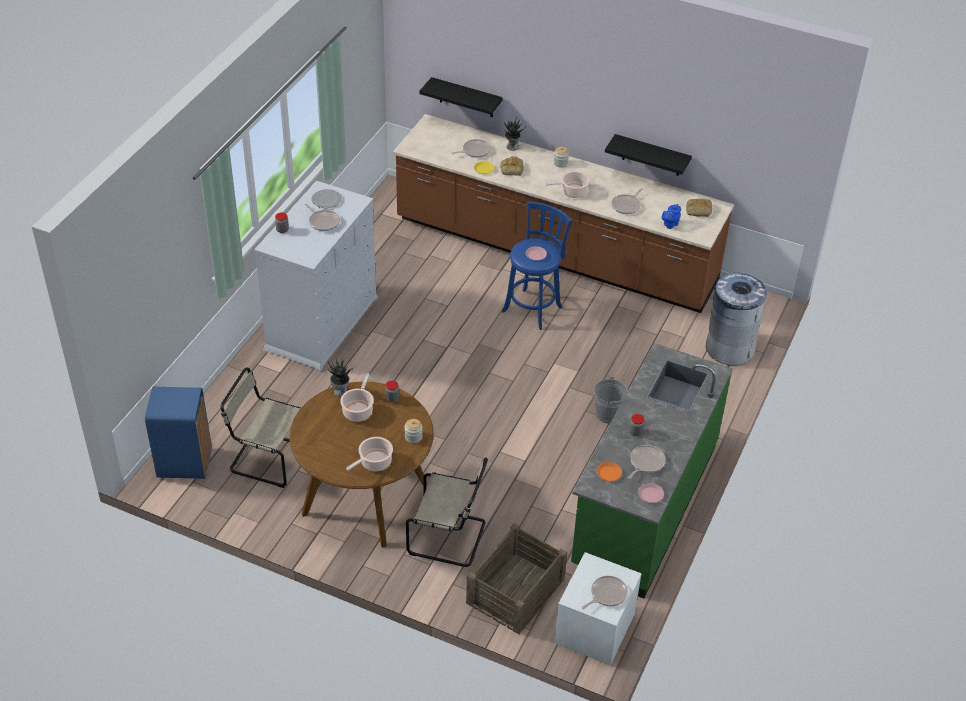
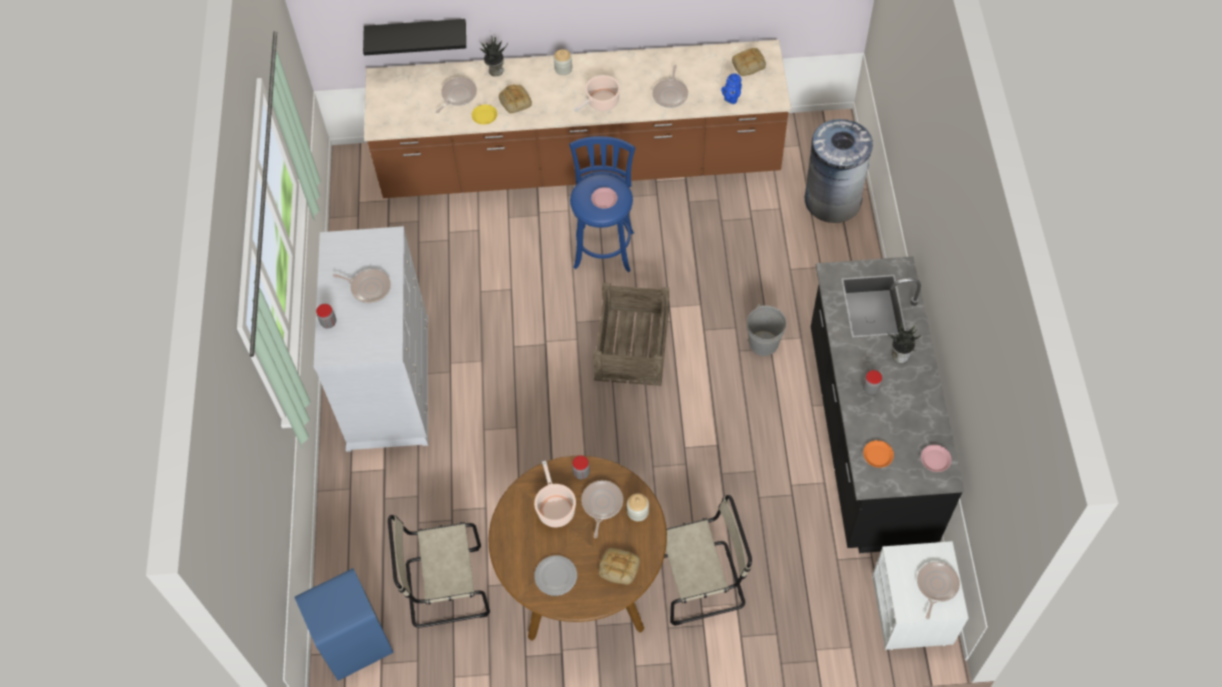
camera: 25 degrees left, 15 degrees up
plate [311,189,342,208] -> plate moved to [534,555,577,596]
potted plant [328,359,355,396] -> potted plant moved to [888,323,921,363]
cooking pot [346,437,393,471] -> bread [599,548,640,585]
crate [466,523,567,634] -> crate moved to [593,283,669,386]
green counter [571,343,733,599] -> black counter [811,256,964,553]
black shelf [605,134,692,176] -> none
frying pan [628,445,666,479] -> frying pan moved to [581,480,623,538]

